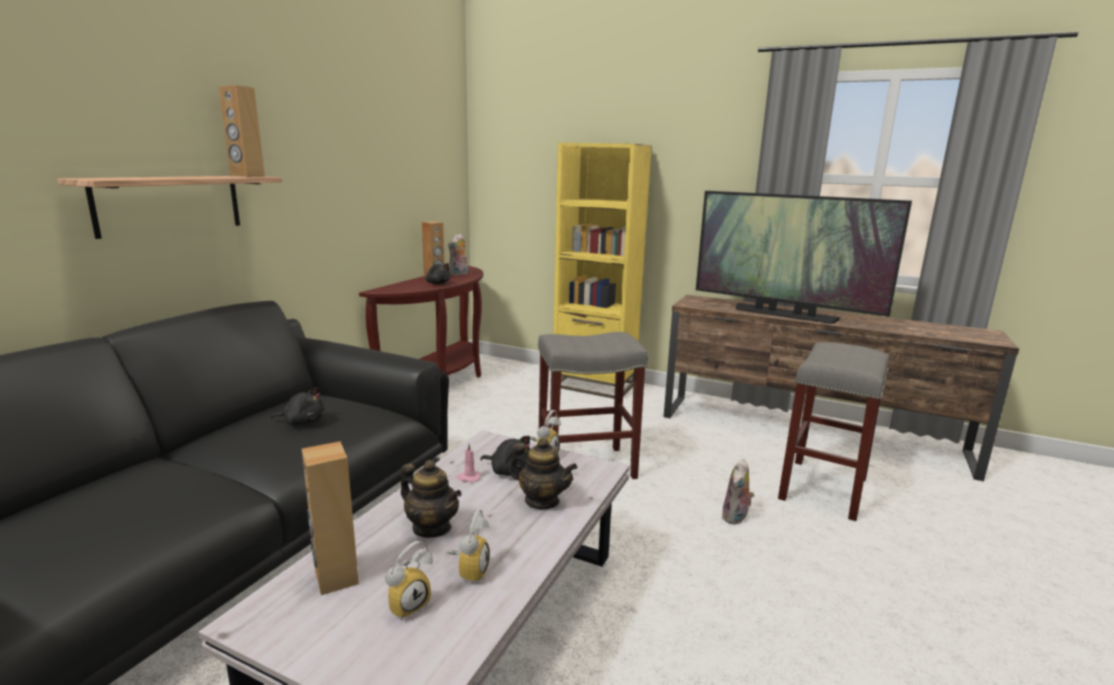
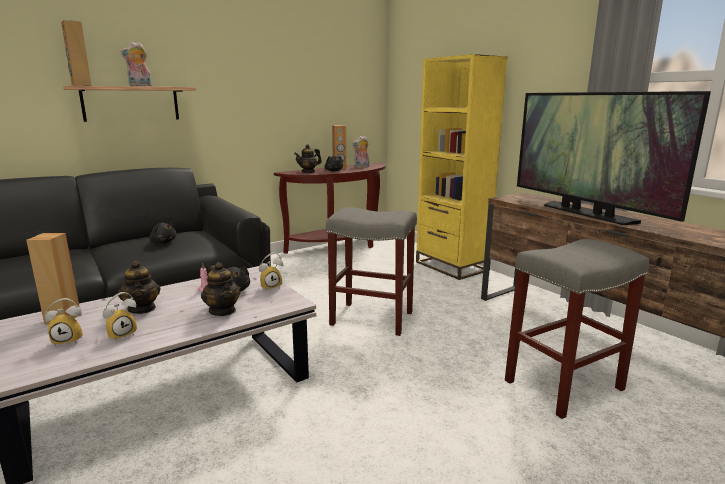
camera: 30 degrees right, 0 degrees up
brown speaker [218,85,265,177] -> brown speaker moved to [61,20,92,86]
plush toy [722,459,754,525] -> plush toy moved to [120,42,152,87]
none -> teapot [294,144,322,173]

